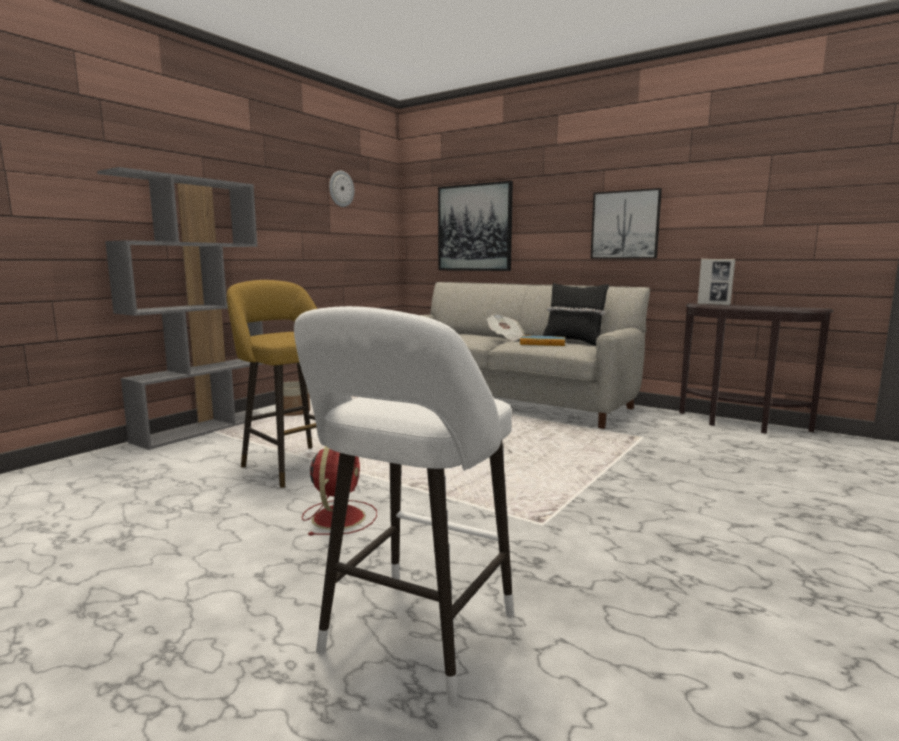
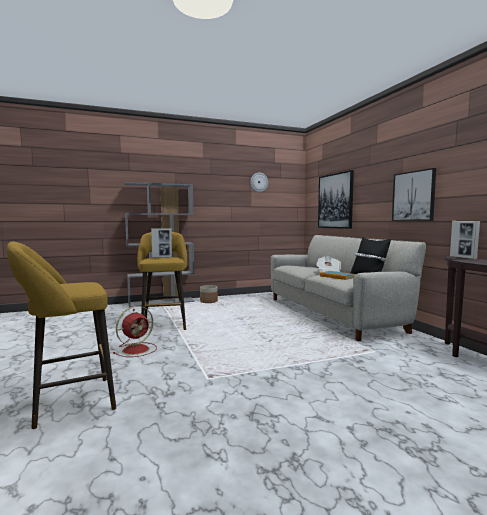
camera: 35 degrees right, 5 degrees down
white stool [294,306,514,705] -> yellow stool [7,241,116,429]
none -> picture frame [151,228,172,258]

